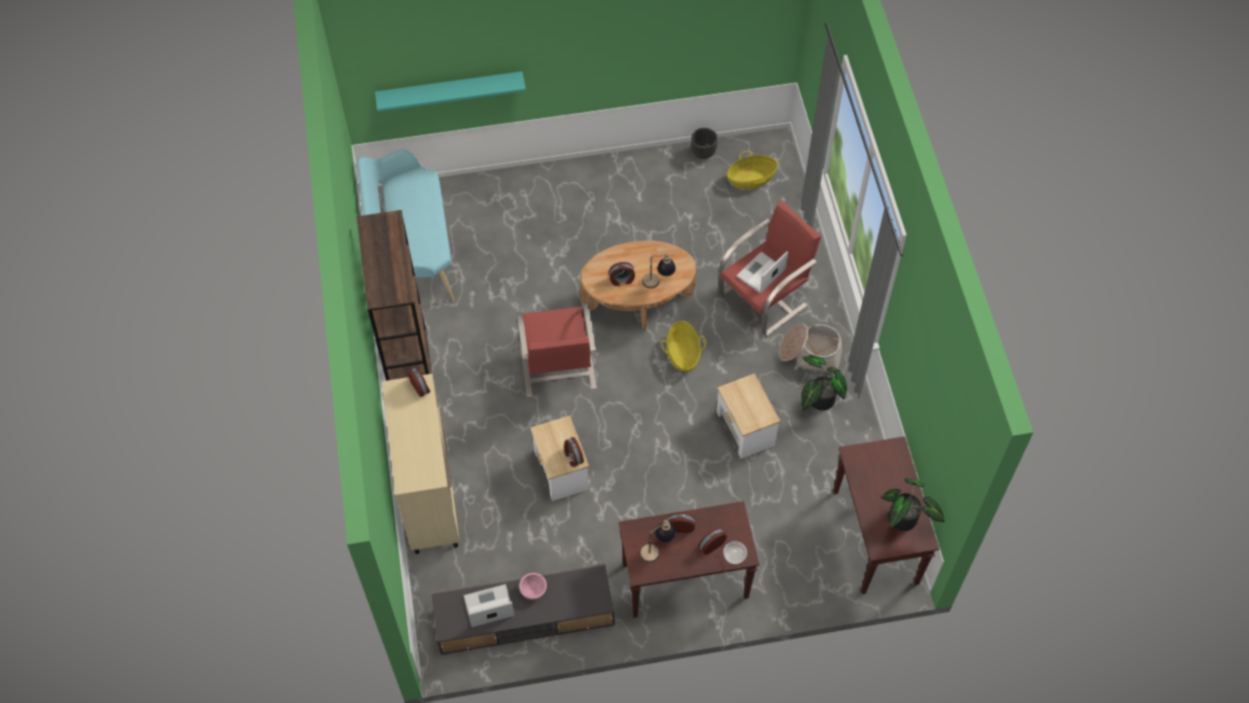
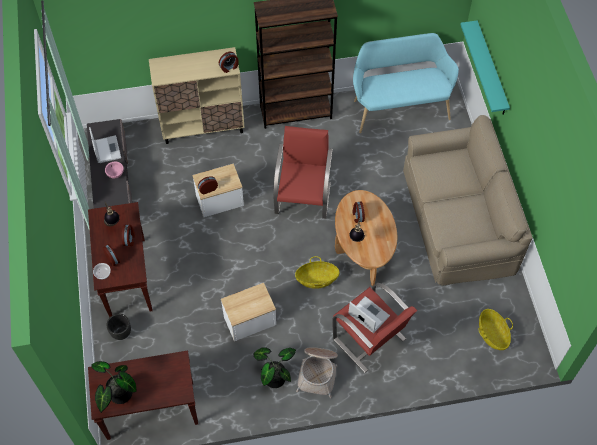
camera: 90 degrees right, 0 degrees up
red armchair [516,304,597,398] -> red armchair turned 105 degrees clockwise [273,126,332,219]
black planter [691,128,718,159] -> black planter moved to [106,314,131,340]
none -> beige sofa [403,115,533,286]

